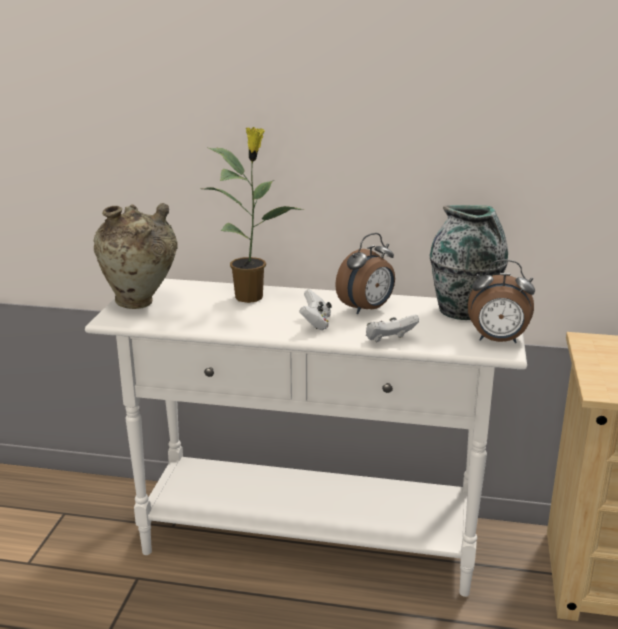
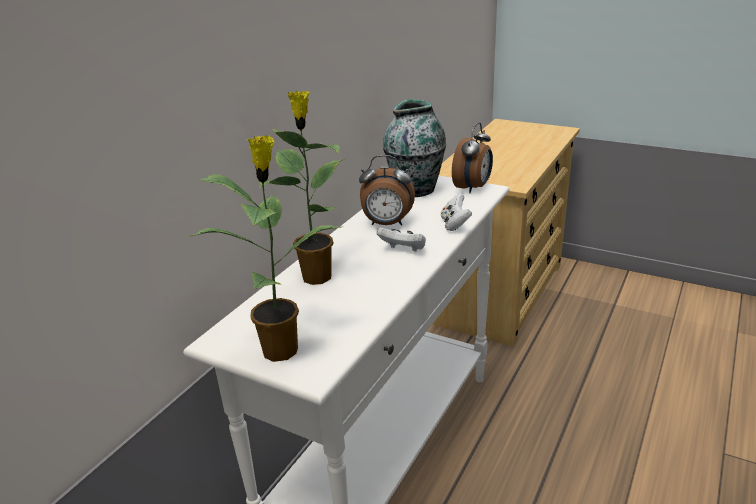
camera: 70 degrees left, 5 degrees up
beige vase [94,203,178,309] -> potted plant [190,135,341,362]
alarm clock [335,233,395,314] -> alarm clock turned 120 degrees clockwise [359,155,415,226]

